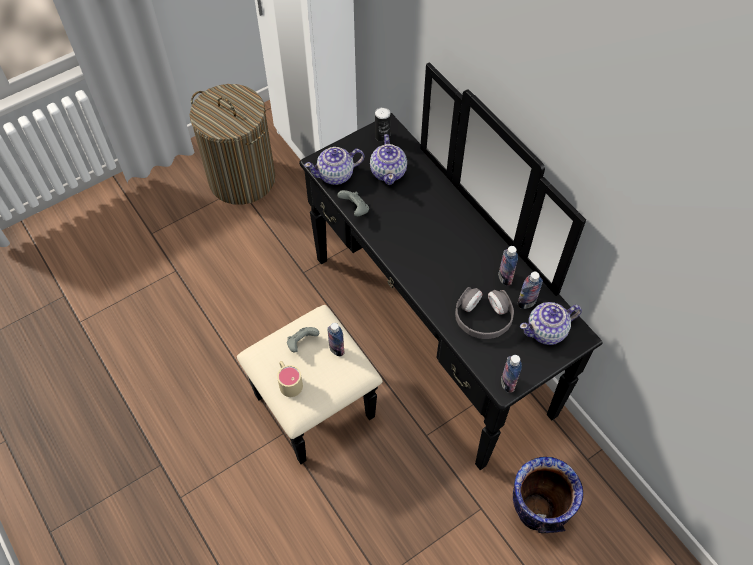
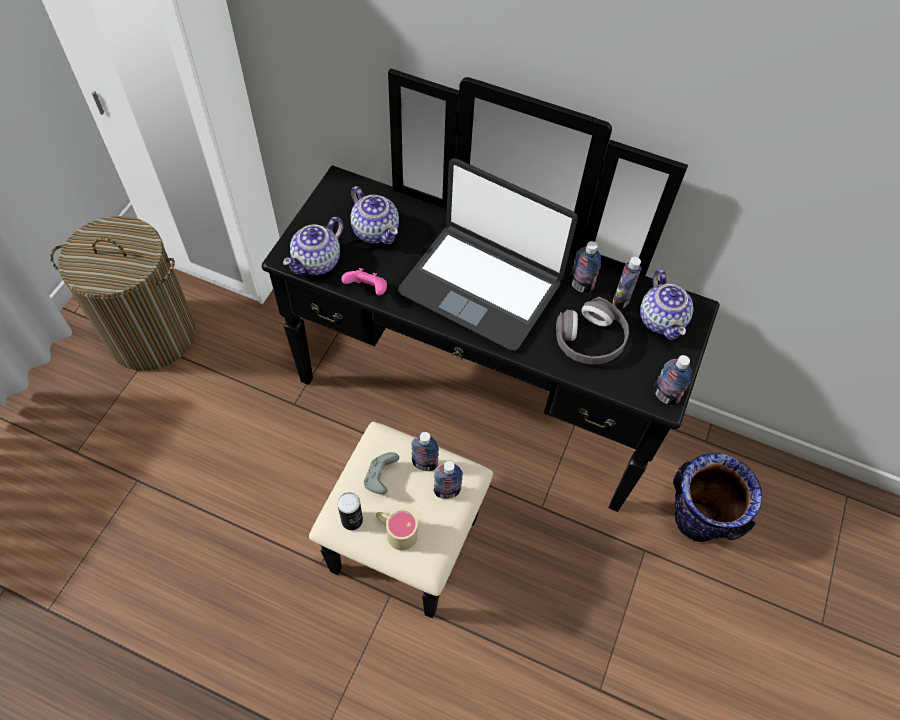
camera: 35 degrees left, 0 degrees up
grey game controller [337,190,369,216] -> pink game controller [341,268,387,296]
can [375,107,391,142] -> can moved to [337,492,363,530]
teapot [520,302,582,345] -> teapot turned 45 degrees counterclockwise [640,269,694,340]
none -> laptop [398,158,578,352]
none -> bottle [434,461,463,499]

